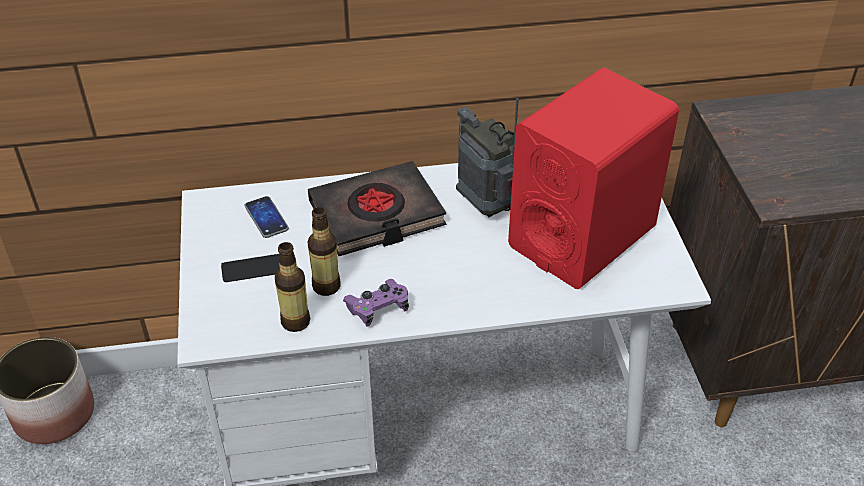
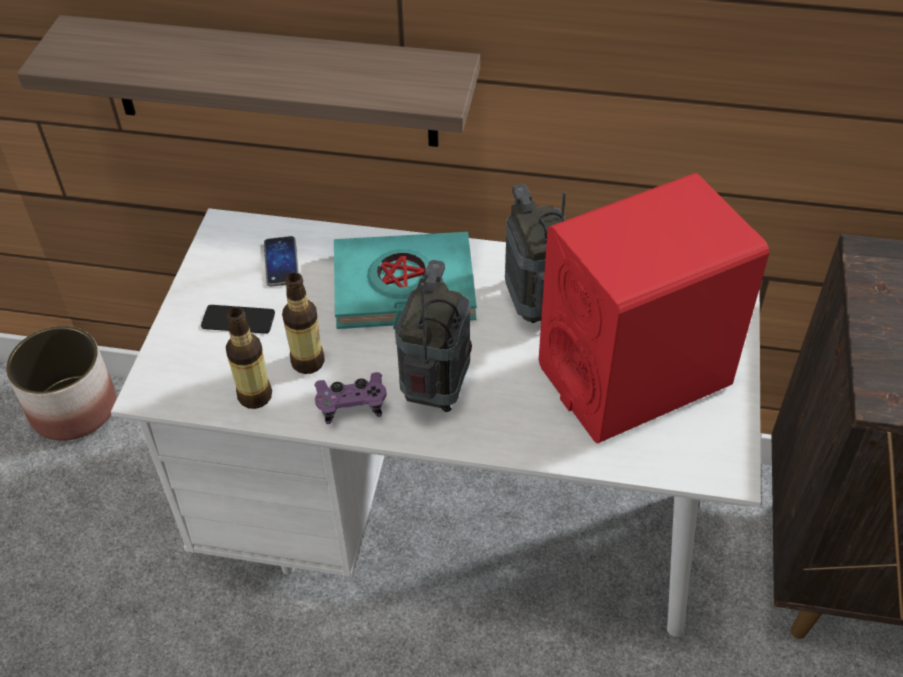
camera: 20 degrees right, 5 degrees up
black book [308,161,446,256] -> turquoise book [334,232,477,330]
none -> shelf [17,15,480,147]
none -> radio [395,260,472,412]

